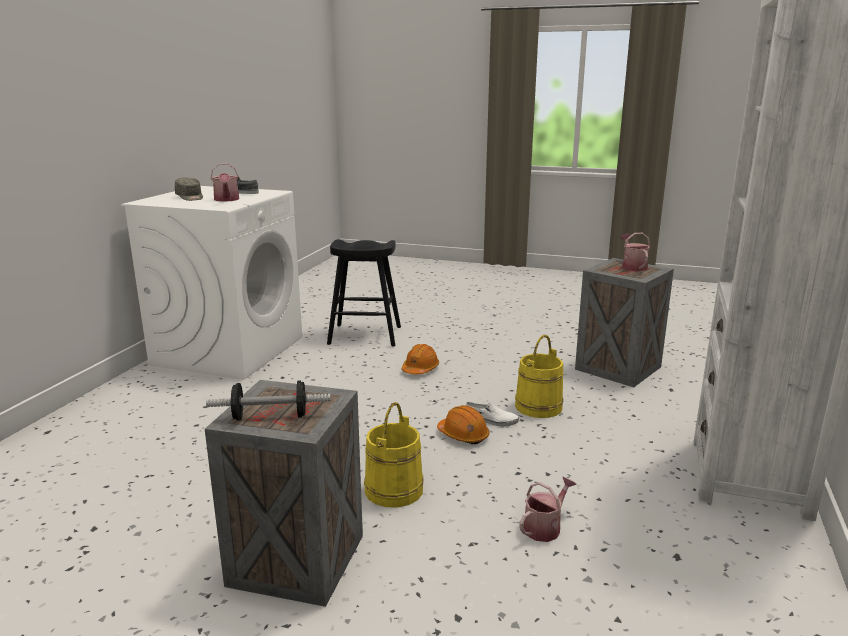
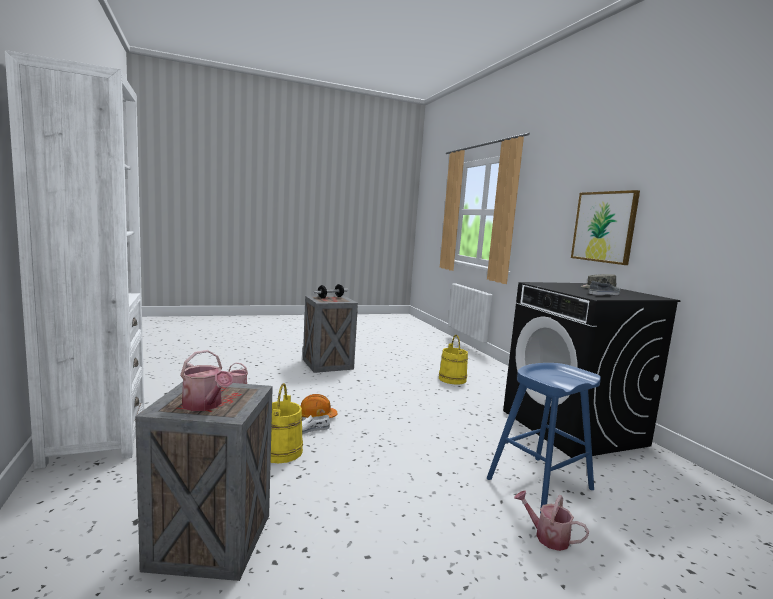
camera: 140 degrees right, 10 degrees down
white washing machine [121,186,302,380] -> black washing machine [503,282,681,458]
watering can [211,163,239,202] -> watering can moved to [514,490,589,551]
black stool [327,239,401,347] -> blue stool [487,363,601,514]
yellow bucket [364,402,424,508] -> yellow bucket moved to [439,335,468,385]
orange hard hat [402,344,439,374] -> none
none -> picture [571,190,640,265]

